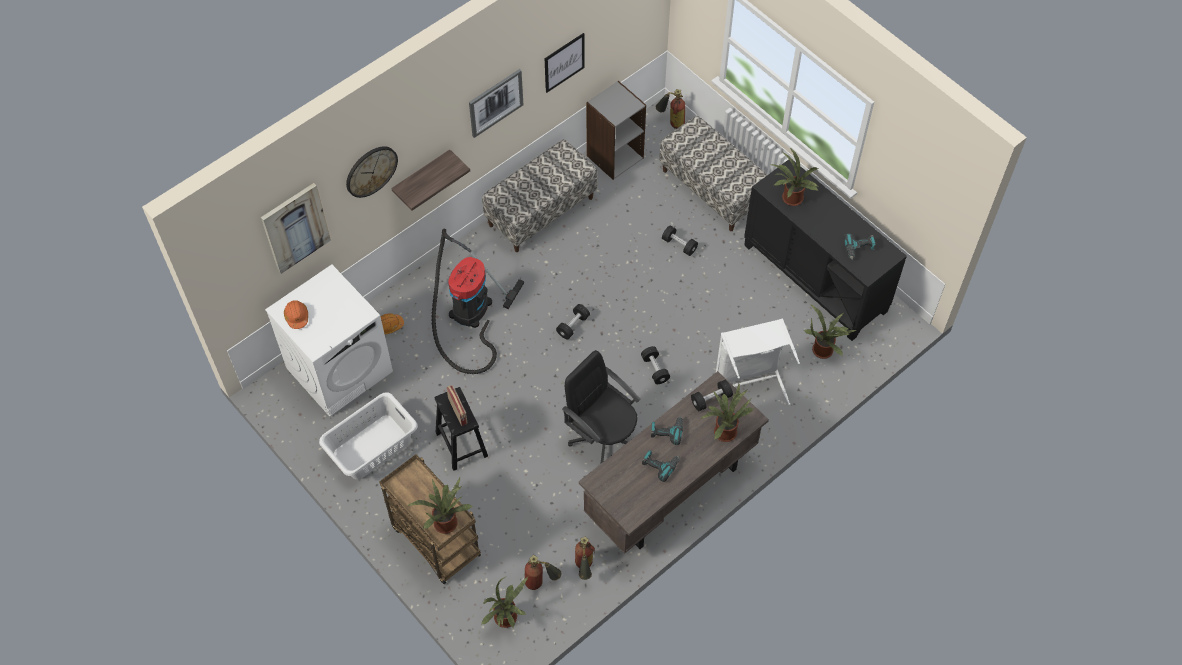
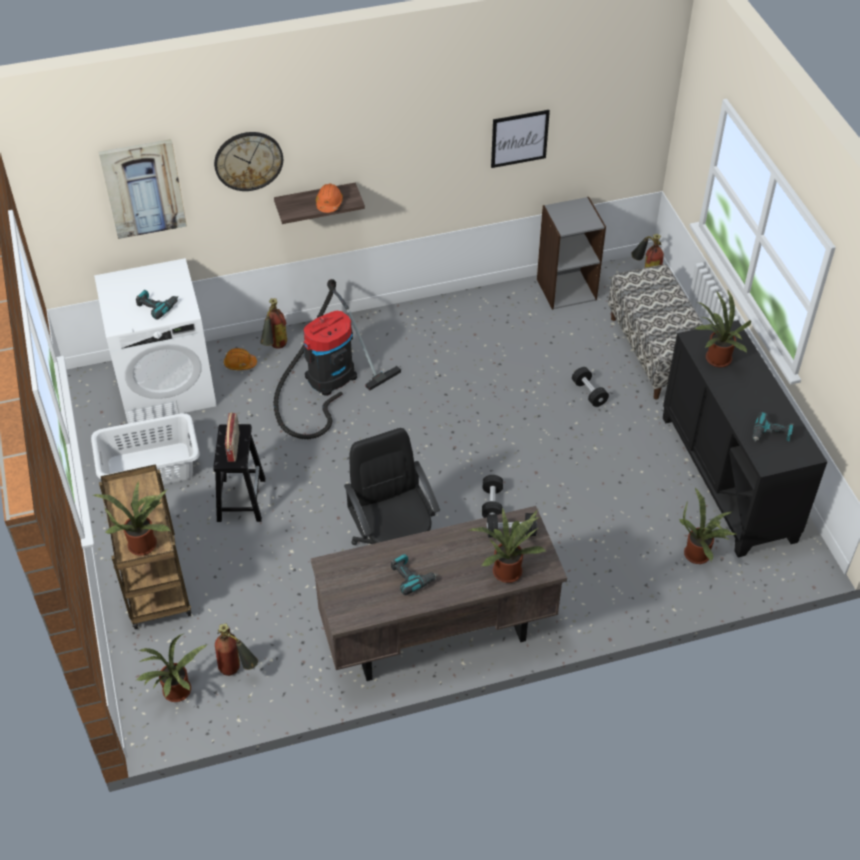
camera: 25 degrees right, 10 degrees down
orange hard hat [284,300,308,329] -> orange hard hat moved to [316,183,343,213]
picture [469,69,523,138] -> none
bench [482,139,597,252] -> none
black dumbbell [556,304,590,339] -> none
fire extinguisher [575,537,595,580] -> fire extinguisher moved to [260,298,287,349]
power drill [651,415,683,445] -> power drill moved to [136,290,179,320]
white laundry basket [716,318,800,405] -> none

